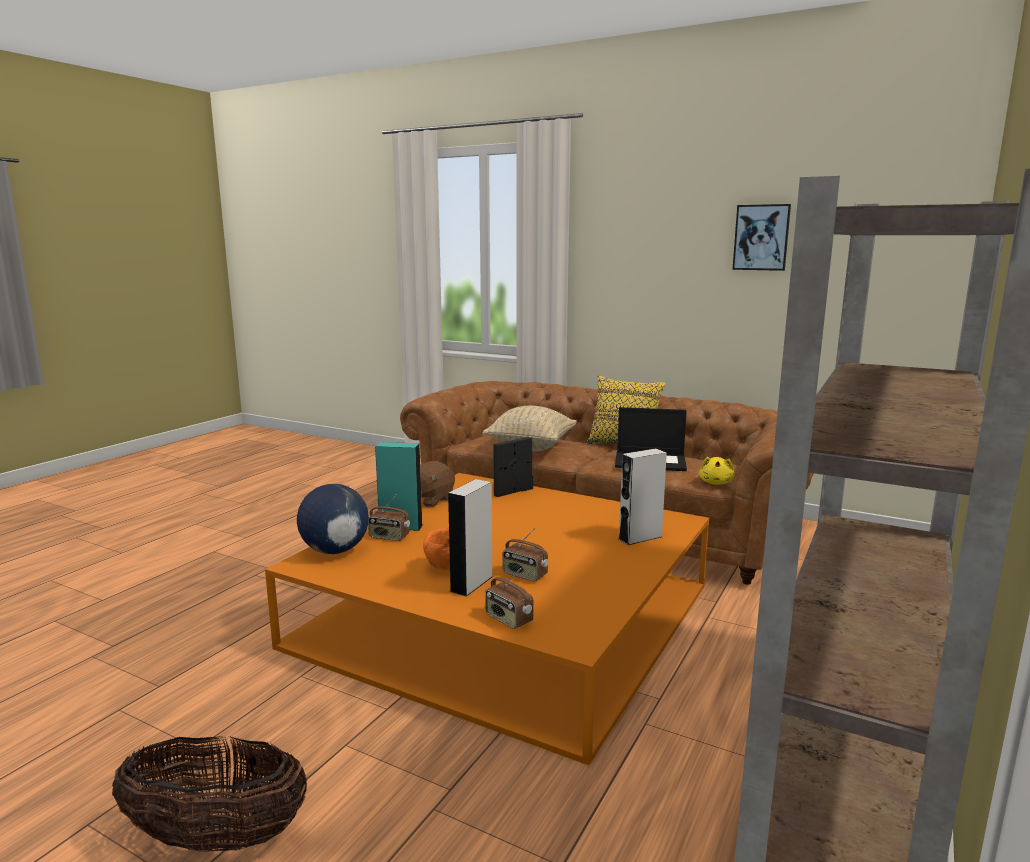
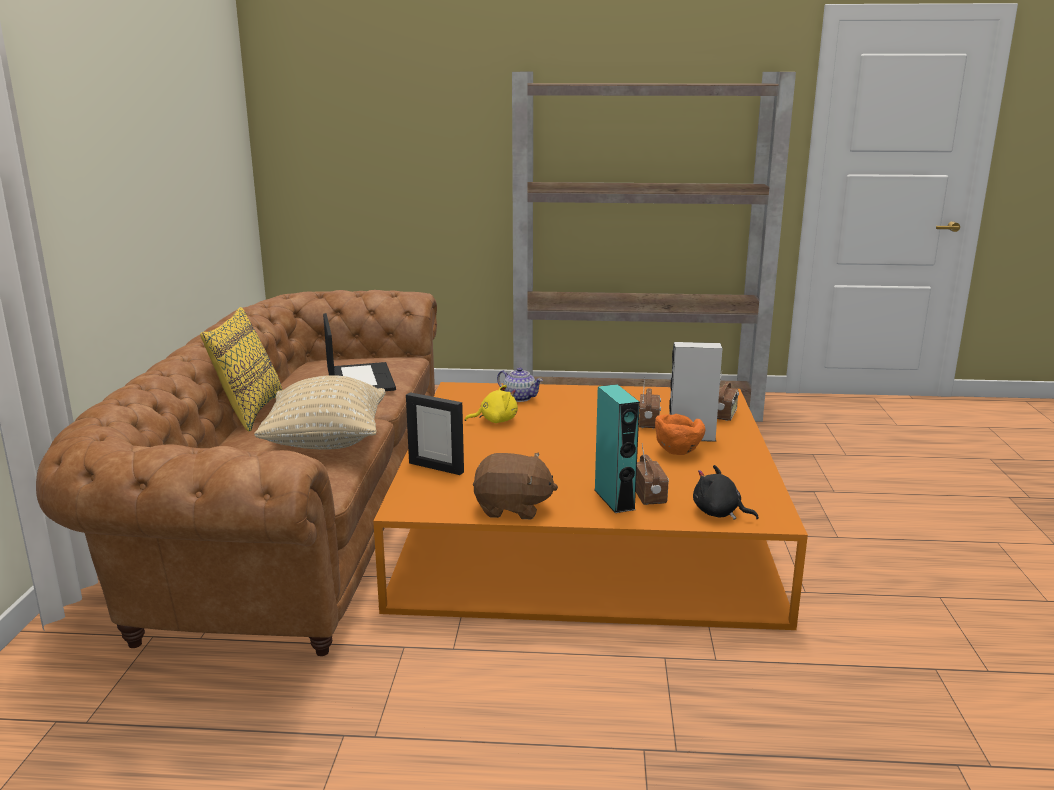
camera: 115 degrees left, 5 degrees up
basket [112,736,307,852] -> none
globe [297,484,369,554] -> black plush toy [693,465,759,520]
grey speaker [618,448,667,545] -> teapot [497,367,543,402]
yellow plush toy [699,457,735,485] -> yellow plush toy moved to [465,385,518,423]
picture [732,204,791,271] -> none

